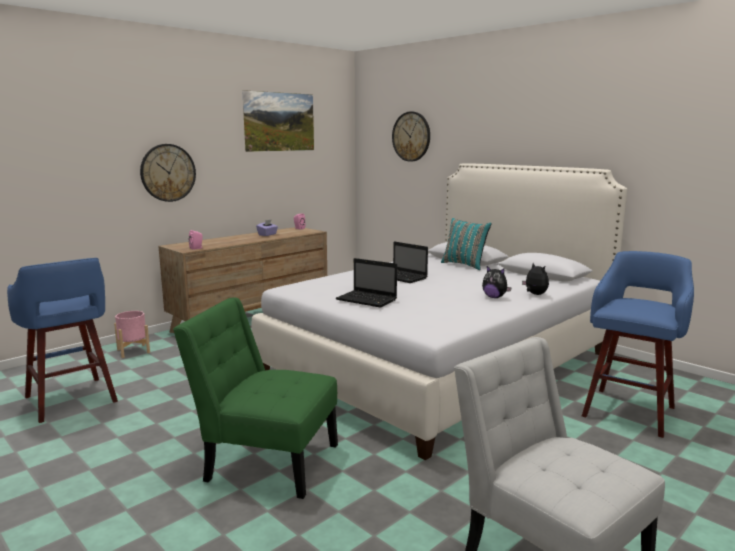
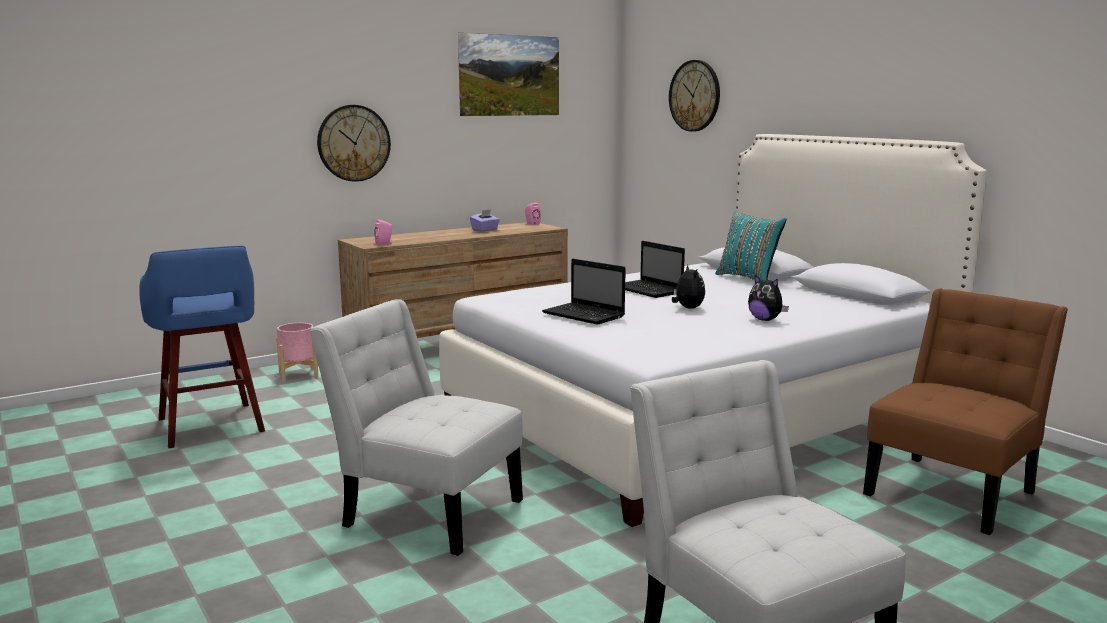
camera: 10 degrees right, 0 degrees up
green chair [173,298,338,499] -> white chair [310,299,523,556]
plush toy [522,263,549,295] -> plush toy moved to [672,265,705,309]
blue stool [582,251,694,438] -> brown chair [863,288,1068,535]

